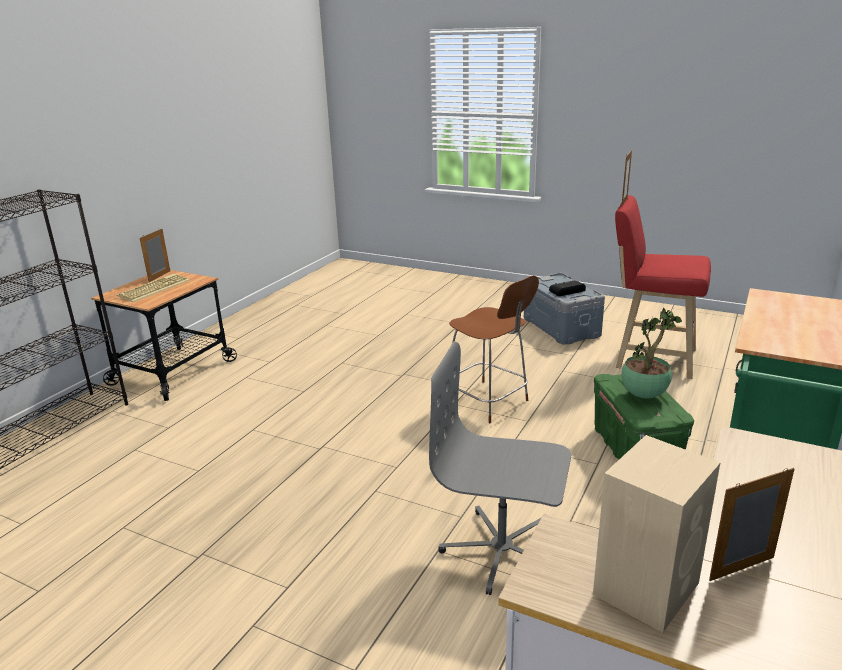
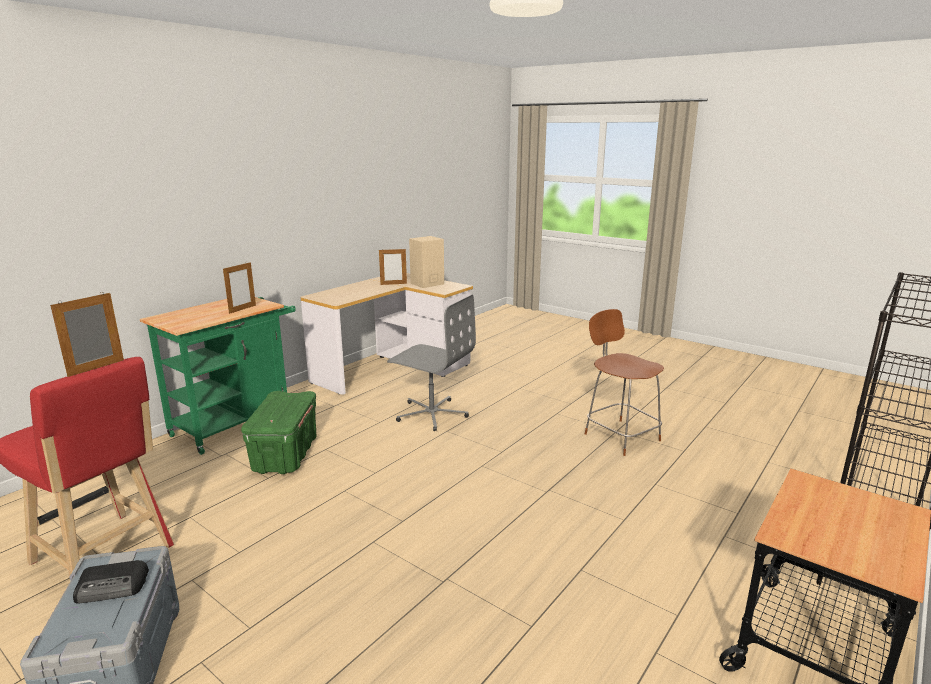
camera: 170 degrees left, 5 degrees down
keyboard [117,274,190,302] -> none
picture frame [140,228,170,282] -> picture frame moved to [223,262,256,314]
brown chair [449,275,539,423] -> brown chair moved to [585,309,664,456]
potted plant [622,308,682,399] -> none

